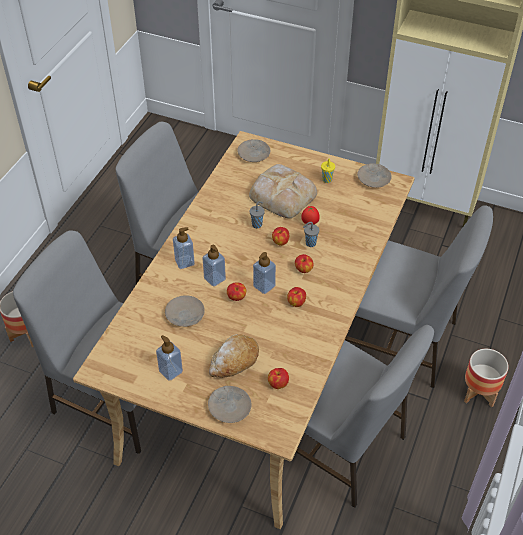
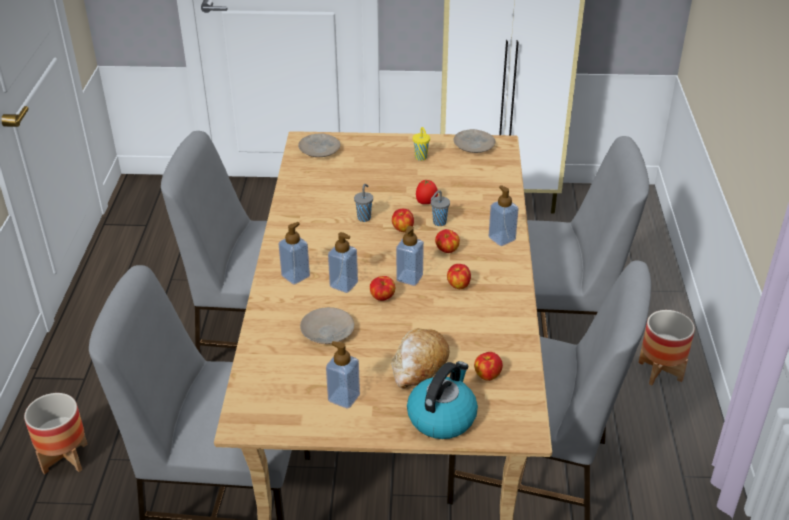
camera: 20 degrees left, 10 degrees down
beige plate [208,386,251,423] -> kettle [407,361,478,439]
bread [249,164,317,218] -> none
none -> soap dispenser [489,185,519,246]

